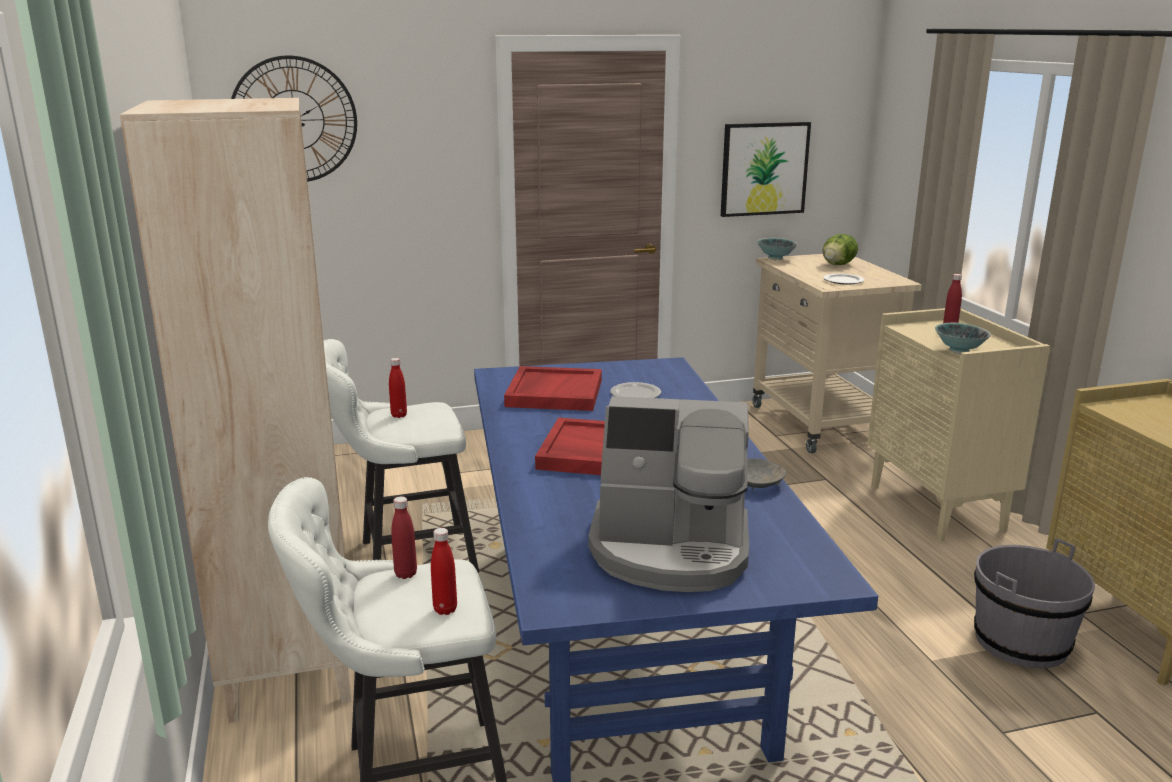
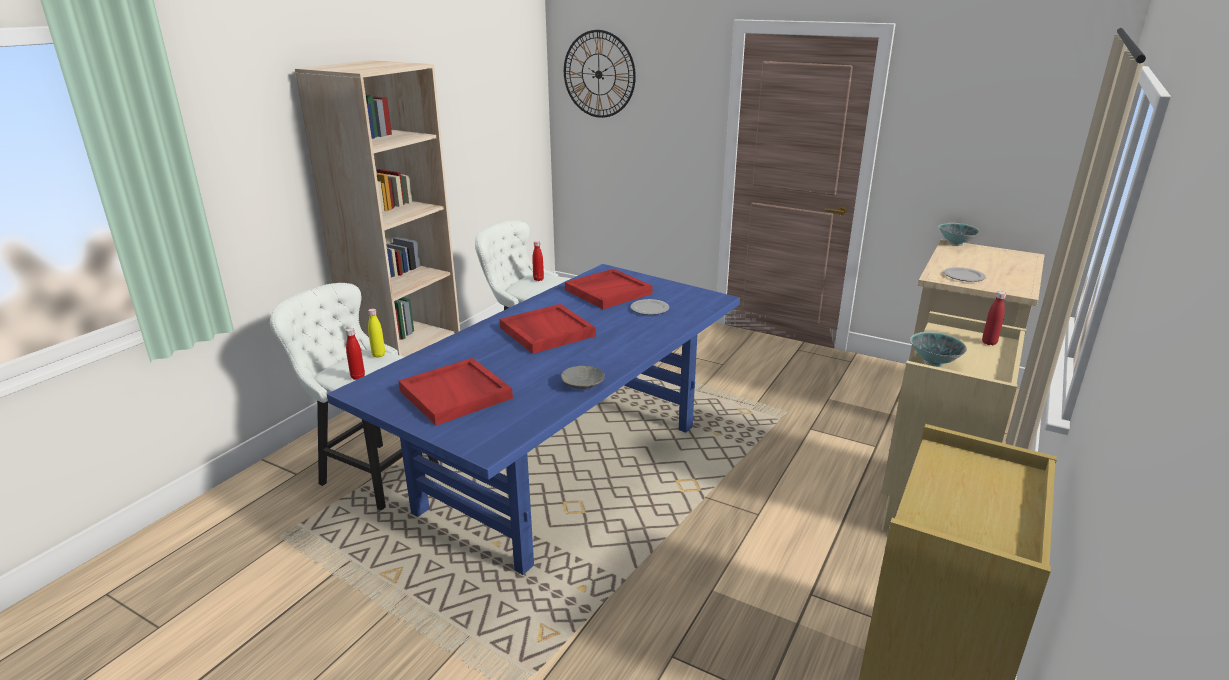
camera: 45 degrees right, 5 degrees up
red bottle [391,496,417,579] -> yellow bottle [368,309,385,358]
coffee machine [588,396,749,592] -> red tray [399,358,513,425]
picture [721,122,811,217] -> none
lettuce [823,234,858,265] -> none
grey bucket [974,538,1095,668] -> none

